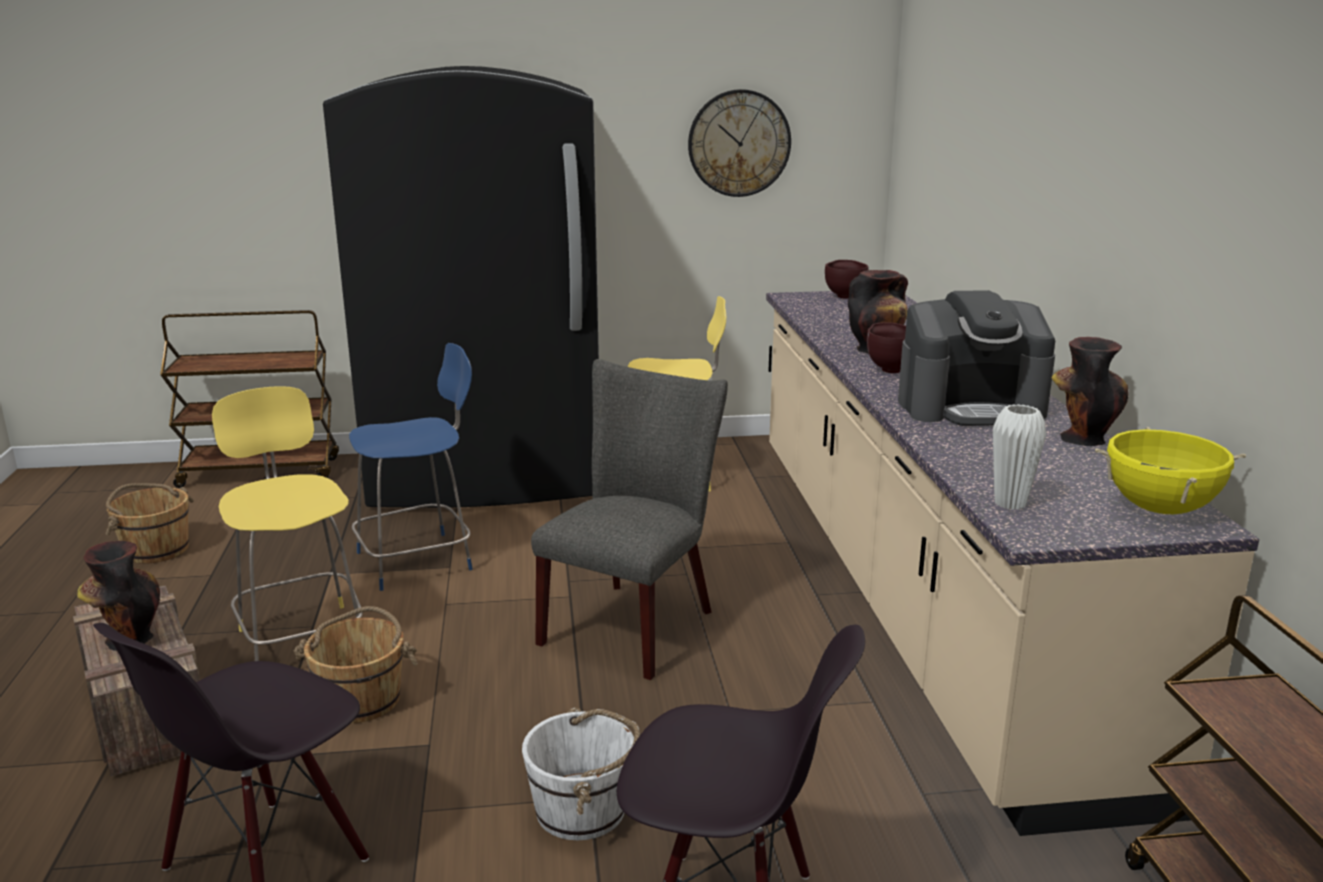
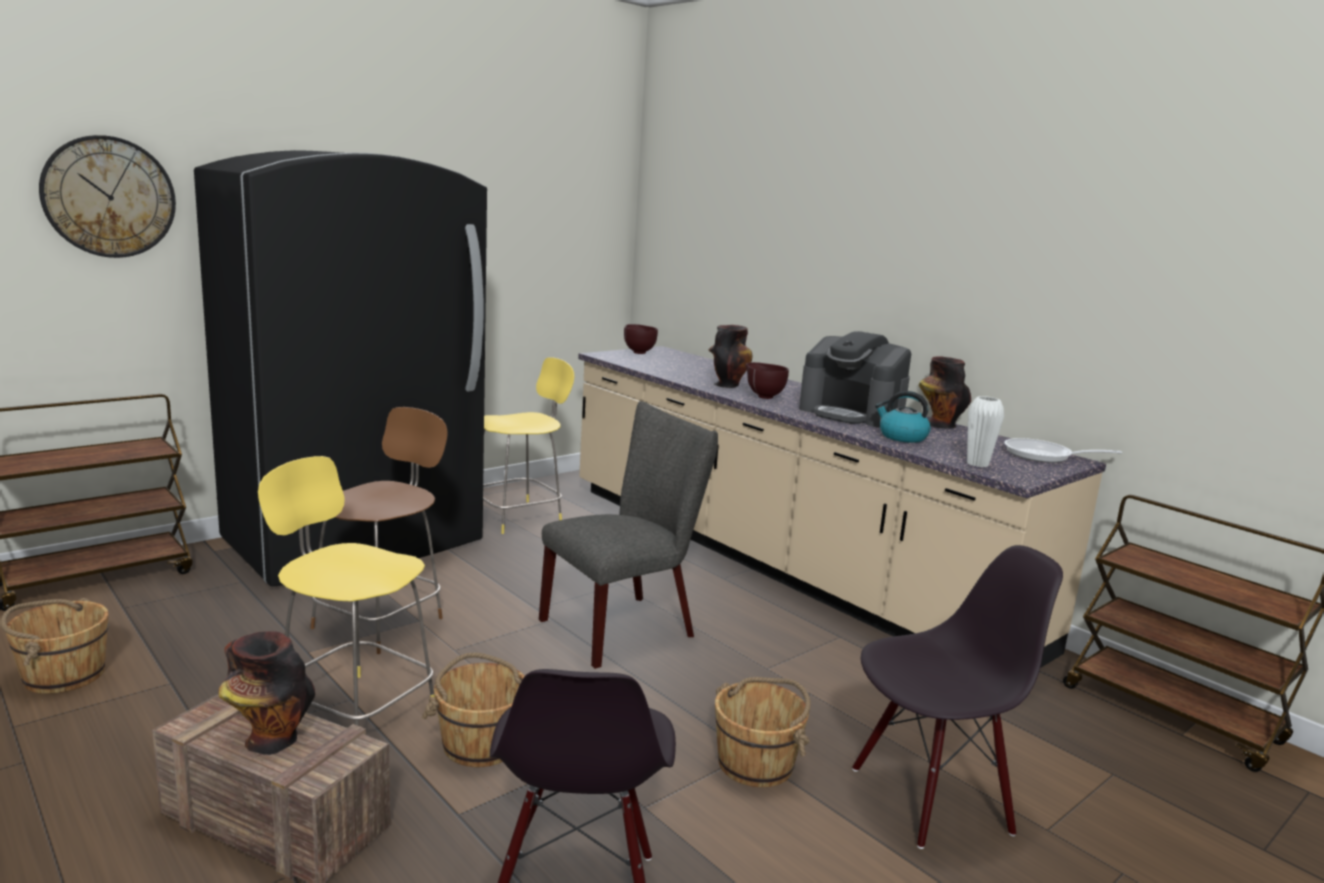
camera: 35 degrees left, 5 degrees down
blue stool [349,343,473,591] -> brown stool [311,407,448,654]
white bucket [522,707,641,840] -> brown bucket [715,677,811,787]
grey chair [531,359,728,680] -> grey chair turned 60 degrees clockwise [539,401,718,669]
wall clock [688,89,791,197] -> wall clock moved to [39,135,176,258]
coffee machine [898,290,1055,426] -> coffee machine turned 75 degrees clockwise [799,331,911,428]
yellow cooking pot [1095,427,1246,514] -> frying pan [1004,438,1122,463]
none -> kettle [875,391,931,443]

